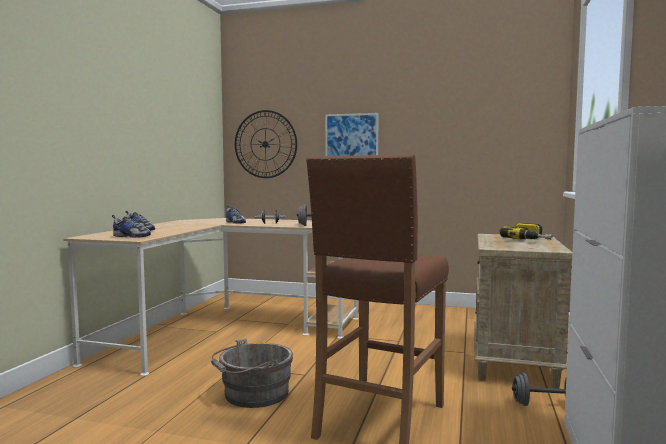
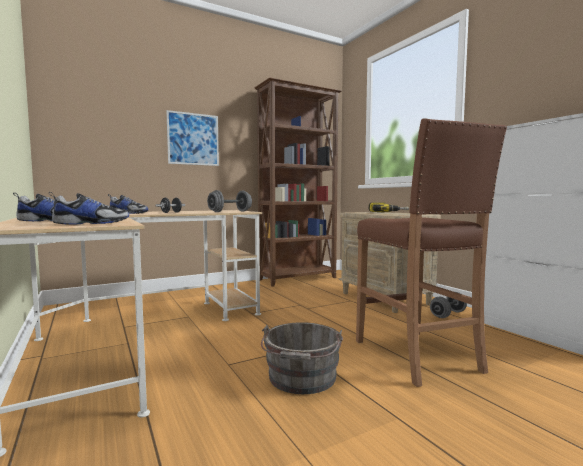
camera: 45 degrees left, 0 degrees up
wall clock [235,110,297,178] -> none
none -> brown bookcase [254,77,342,287]

